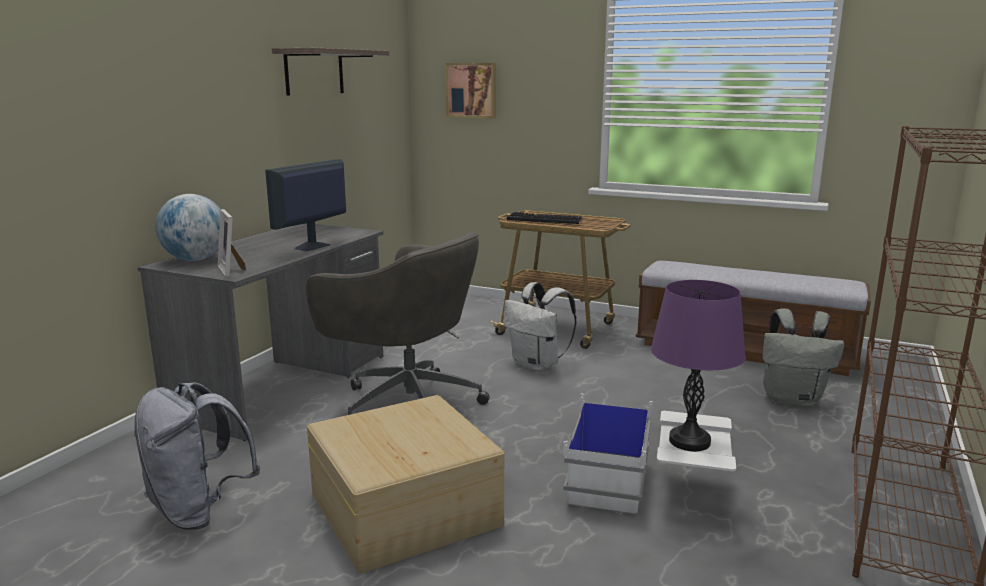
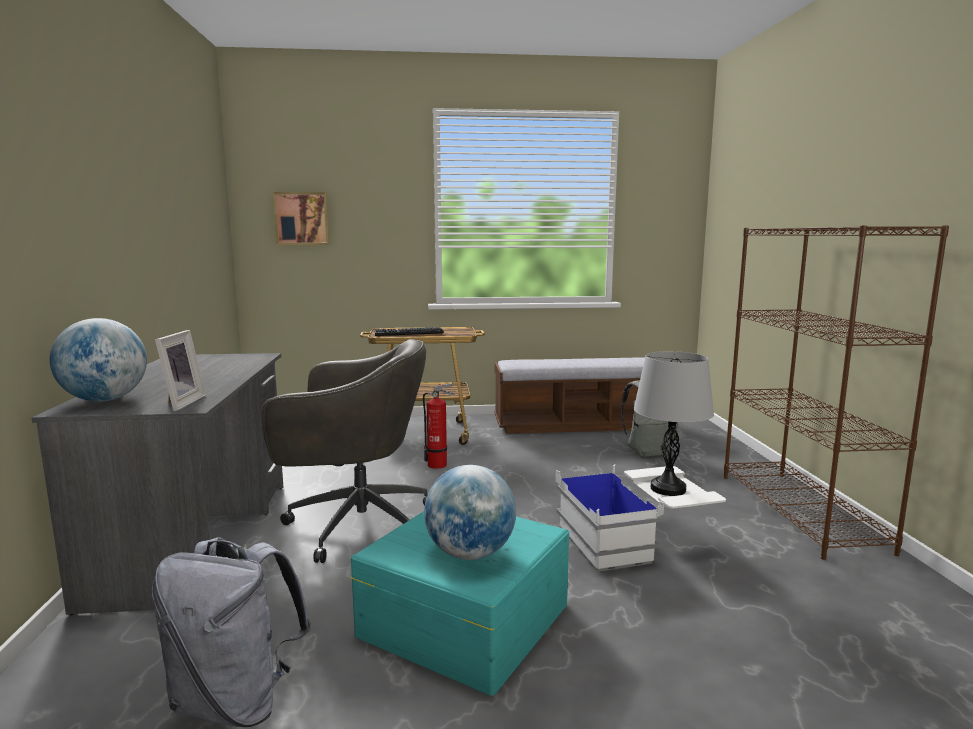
camera: 30 degrees left, 5 degrees down
picture frame [218,209,246,277] -> picture frame turned 120 degrees counterclockwise [155,330,206,411]
monitor [265,159,346,251] -> none
shelf [272,48,389,96] -> none
beige storage box [307,395,505,573] -> turquoise storage box [350,511,569,696]
white backpack [503,282,577,371] -> fire extinguisher [423,383,455,469]
purple table lamp [651,280,746,451] -> grey table lamp [634,351,714,496]
none -> globe [424,465,516,560]

